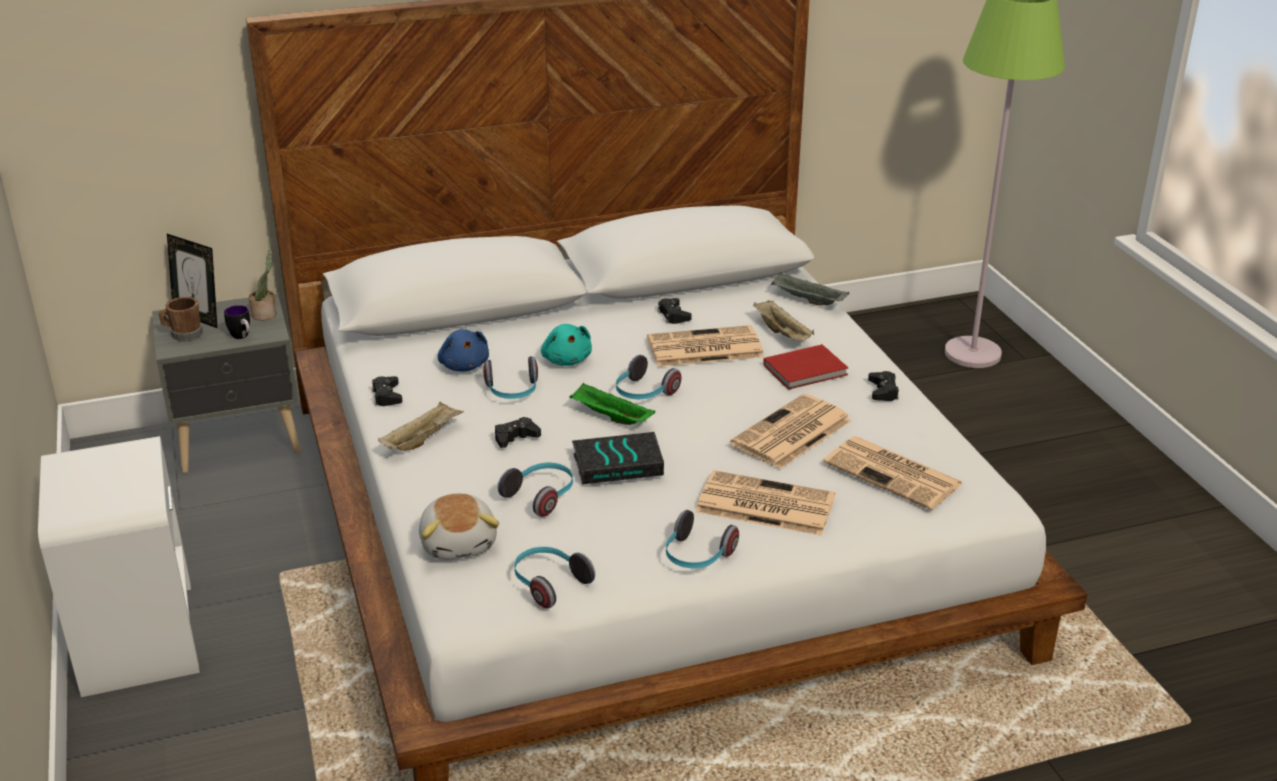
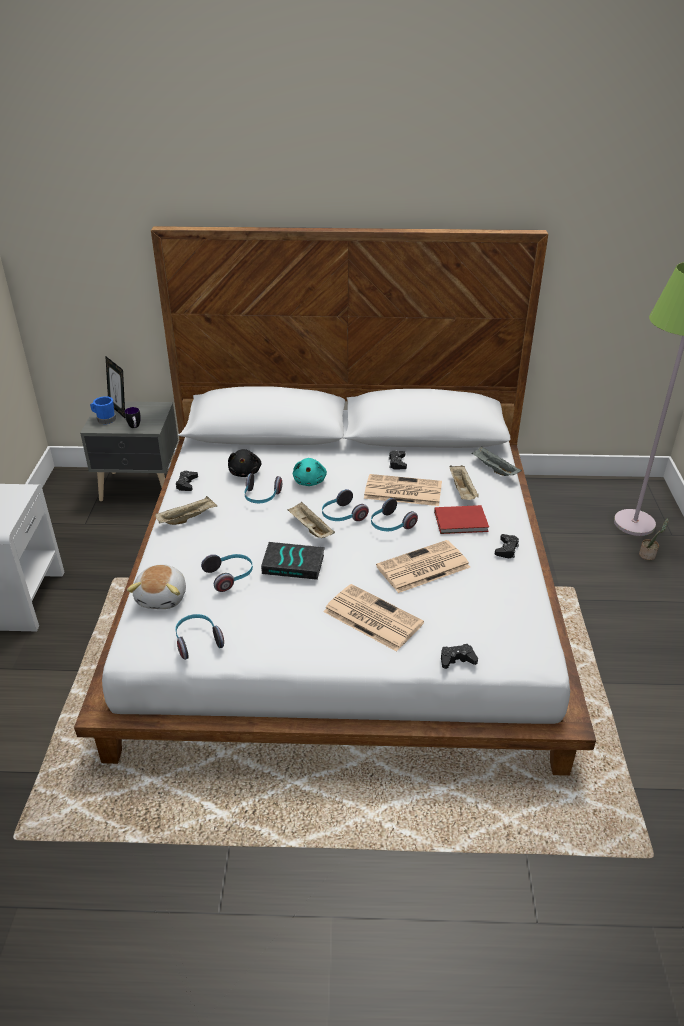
camera: 20 degrees right, 5 degrees up
brown mug [158,297,203,342] -> blue mug [90,396,116,424]
potted plant [249,250,277,321] -> potted plant moved to [639,518,668,560]
blue plush toy [438,329,489,371] -> black plush toy [228,449,262,477]
black game controller [495,417,541,448] -> black game controller moved to [441,644,478,669]
green tray [569,382,655,425] -> beige tray [288,502,335,538]
headphones [666,510,739,568] -> headphones moved to [371,498,418,531]
newspaper [823,436,963,510] -> none

